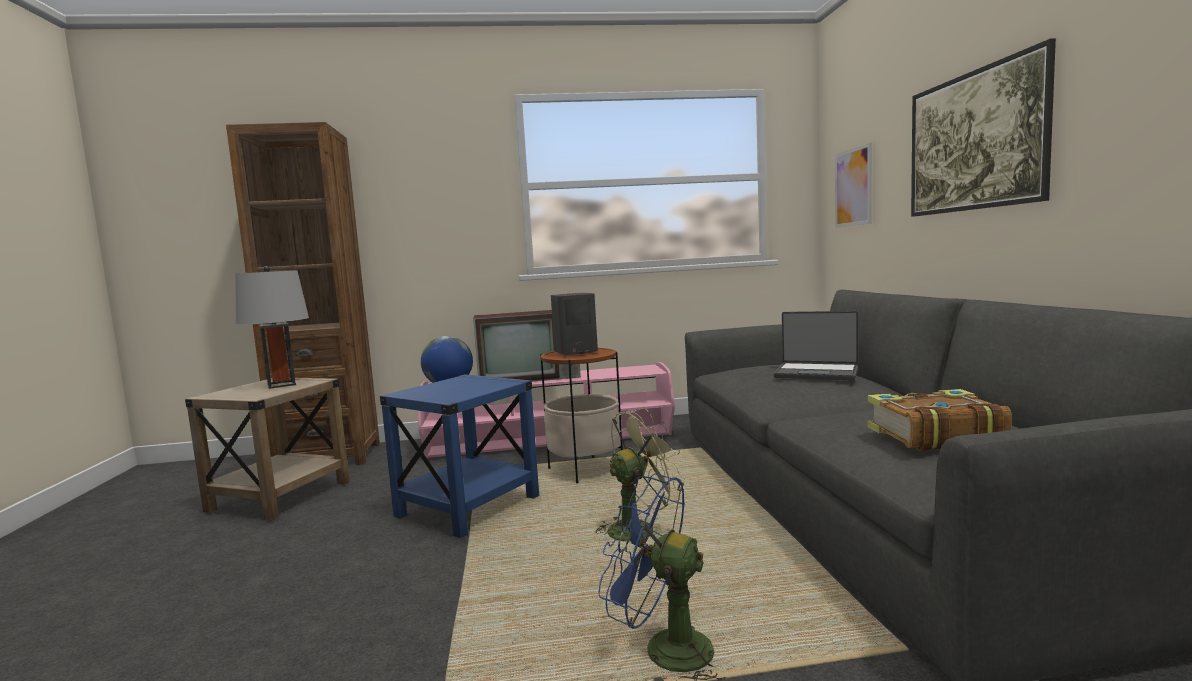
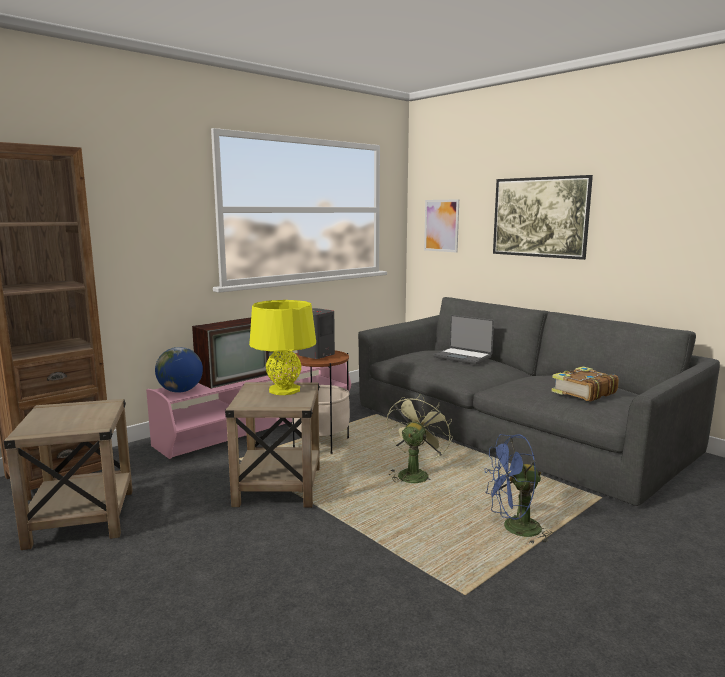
camera: 35 degrees left, 5 degrees up
grey table lamp [235,266,309,389] -> none
blue side table [380,374,539,538] -> beige side table [225,382,320,508]
laptop [774,311,858,380] -> laptop turned 45 degrees clockwise [433,315,494,364]
none -> yellow table lamp [249,300,316,395]

